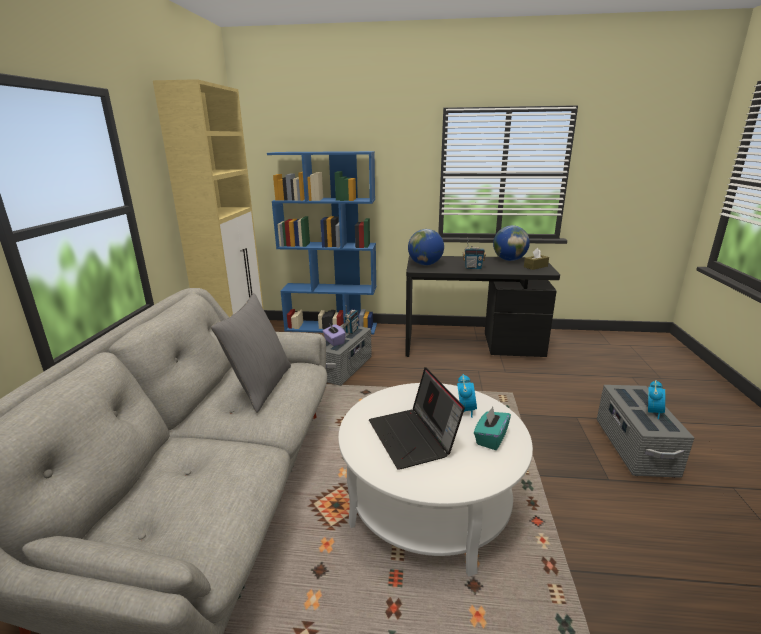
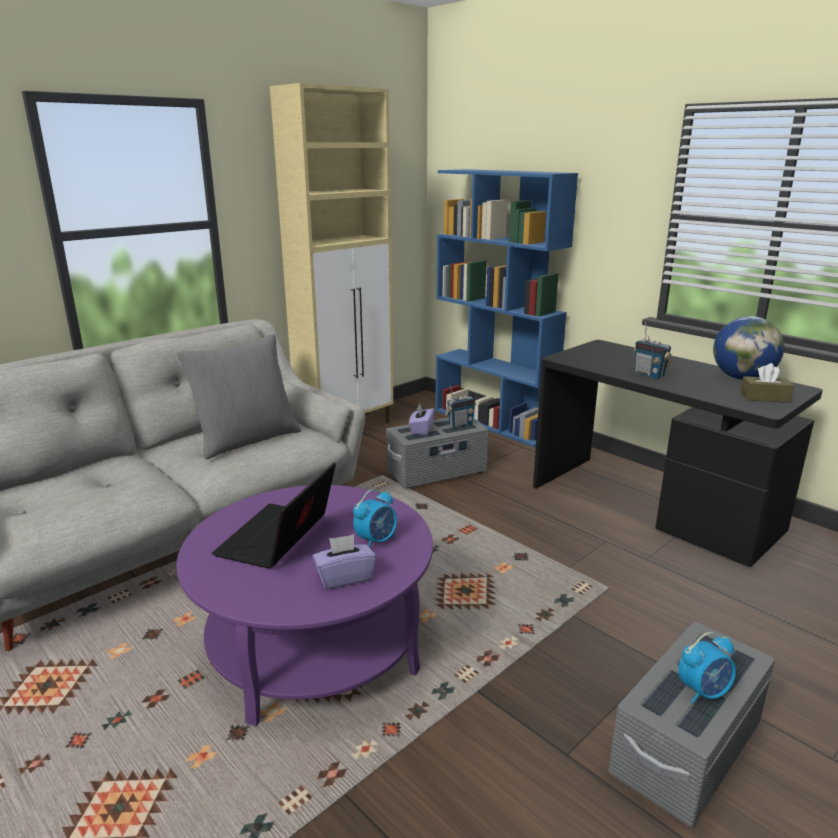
camera: 40 degrees right, 0 degrees up
white coffee table [338,383,533,577] -> purple coffee table [176,485,433,726]
globe [408,229,444,265] -> none
turquoise tissue box [474,406,511,450] -> purple tissue box [312,534,376,589]

